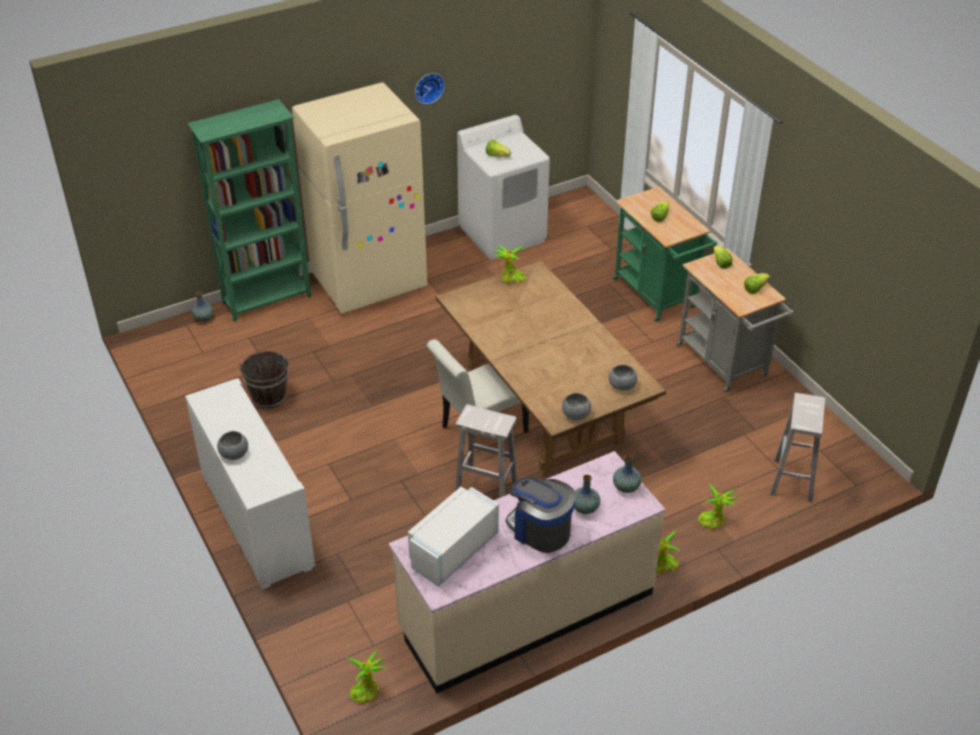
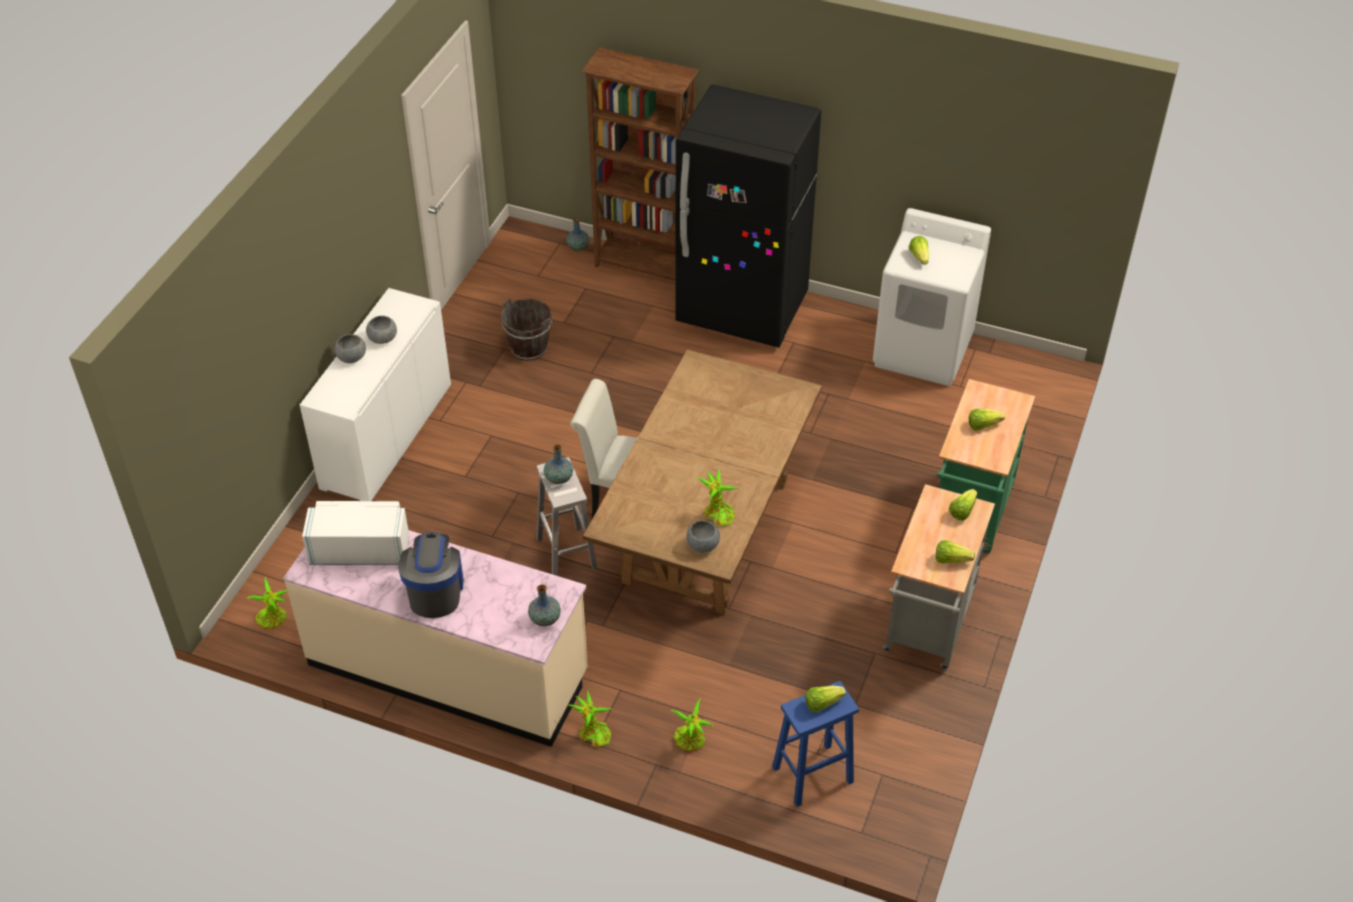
camera: 50 degrees right, 5 degrees up
green bookcase [187,99,311,322] -> brown bookcase [581,48,699,281]
beige fridge [292,82,427,314] -> black fridge [676,84,821,348]
wall clock [415,73,445,104] -> none
potted plant [494,245,526,284] -> potted plant moved to [698,469,738,526]
grey bowl [562,393,591,420] -> grey bowl moved to [366,316,397,344]
vase [574,475,600,514] -> vase moved to [544,444,573,484]
white stool [770,393,825,502] -> blue stool [772,681,859,807]
none -> lettuce [806,686,846,712]

